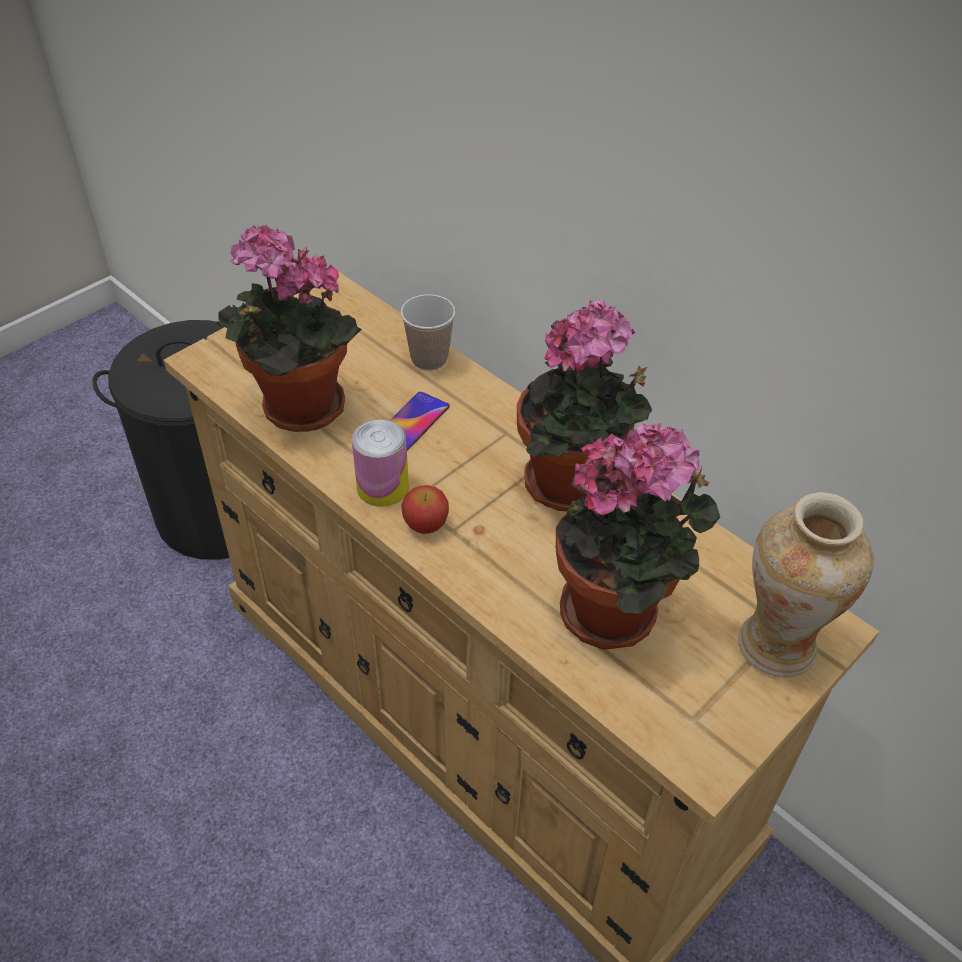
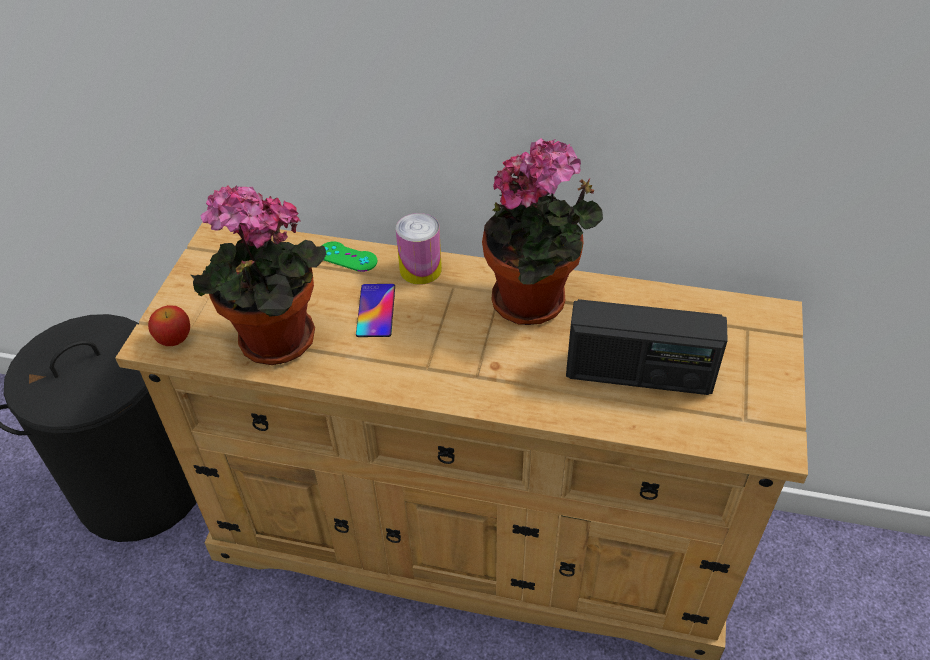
camera: 30 degrees left, 0 degrees up
can [352,419,409,507] -> can moved to [396,213,442,285]
cup [401,294,455,371] -> green game controller [321,242,377,272]
apple [402,485,449,534] -> apple moved to [148,305,190,346]
potted plant [556,423,720,650] -> radio [566,299,728,395]
vase [738,492,874,678] -> none

